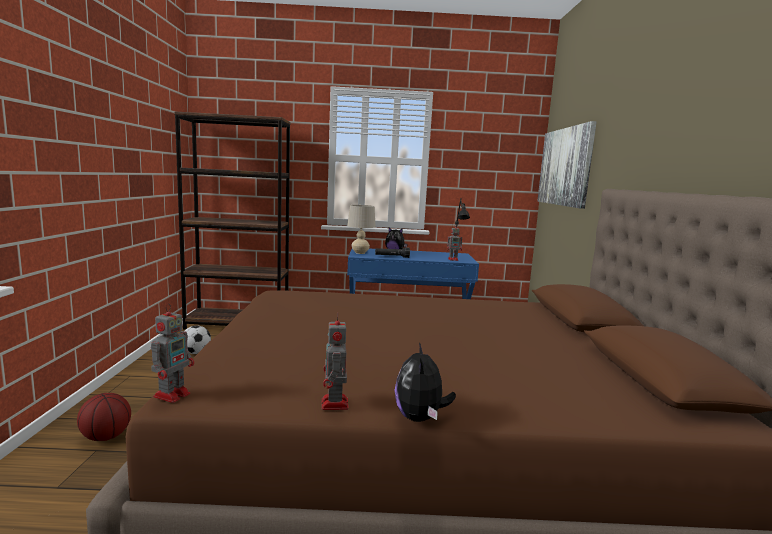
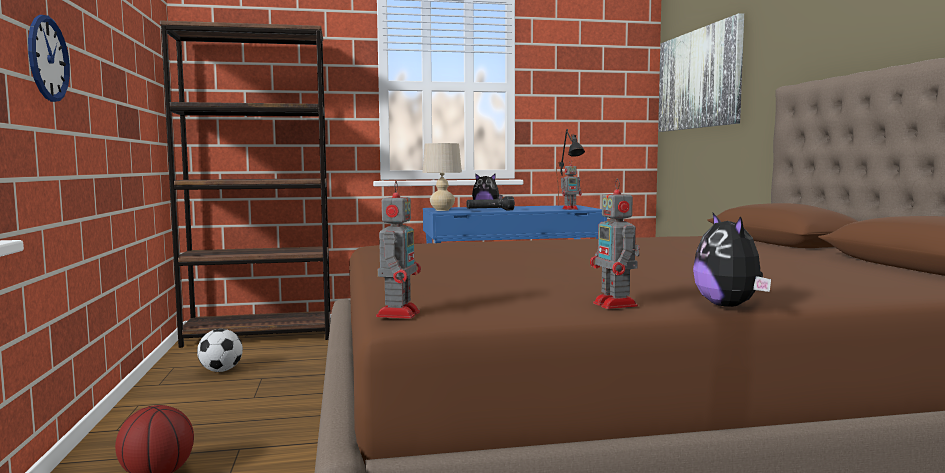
camera: 10 degrees left, 5 degrees down
none -> wall clock [28,15,70,102]

